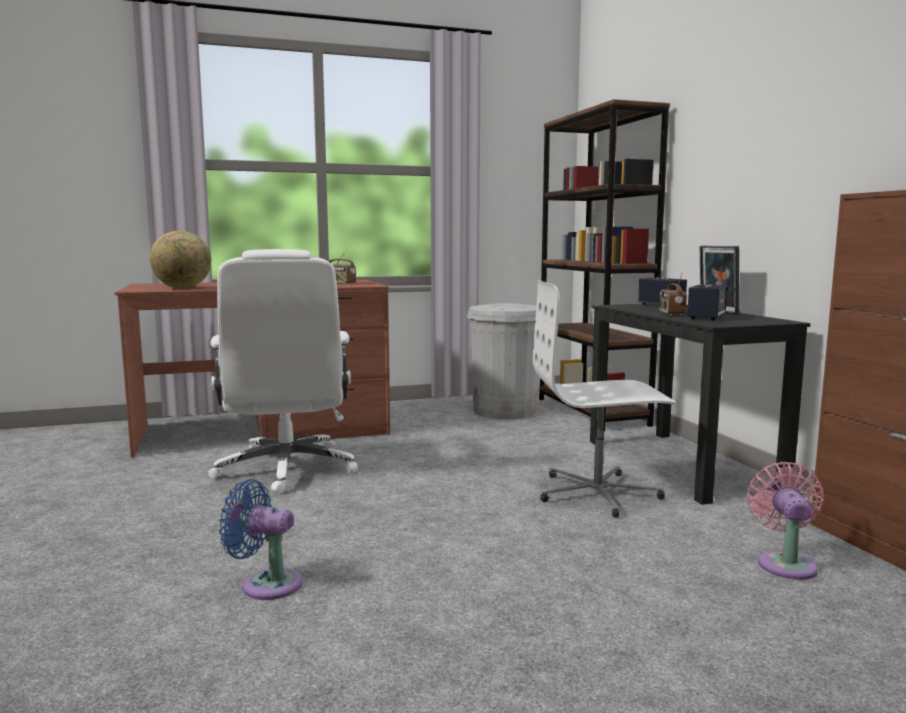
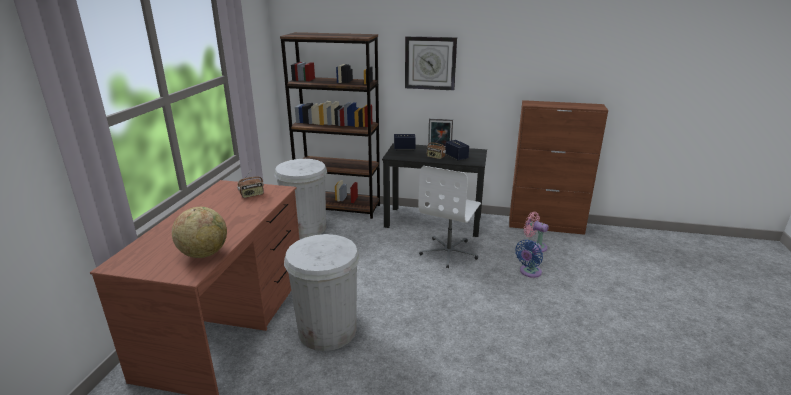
camera: 60 degrees left, 15 degrees up
white office chair [208,249,358,494] -> white trash can [284,234,360,351]
blue fan [219,479,302,600] -> blue fan moved to [515,240,543,278]
none -> wall clock [405,36,457,90]

